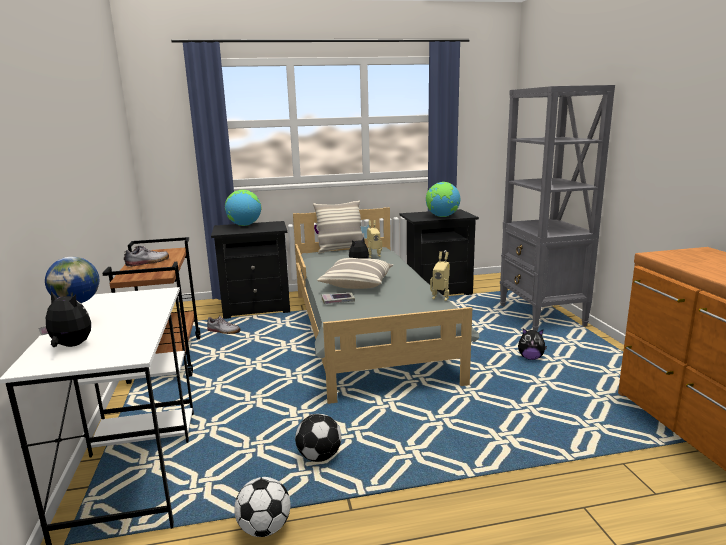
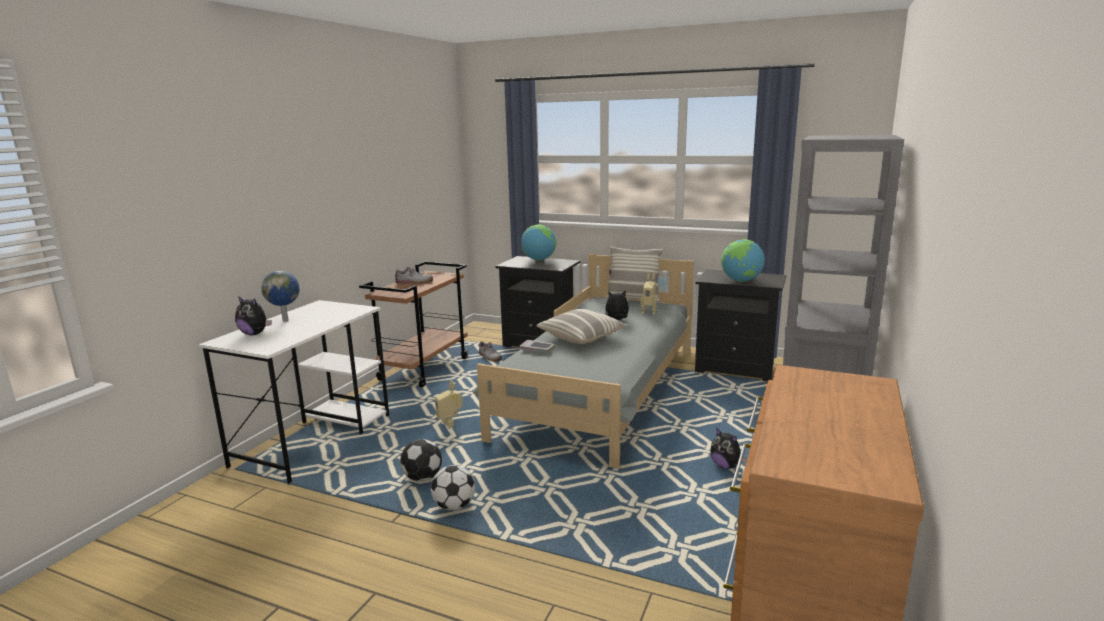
camera: 35 degrees right, 0 degrees up
plush toy [39,291,91,347] -> plush toy turned 150 degrees clockwise [235,296,272,335]
football [234,477,290,537] -> football moved to [431,465,475,511]
toy robot [430,251,450,301] -> toy robot moved to [435,380,463,429]

